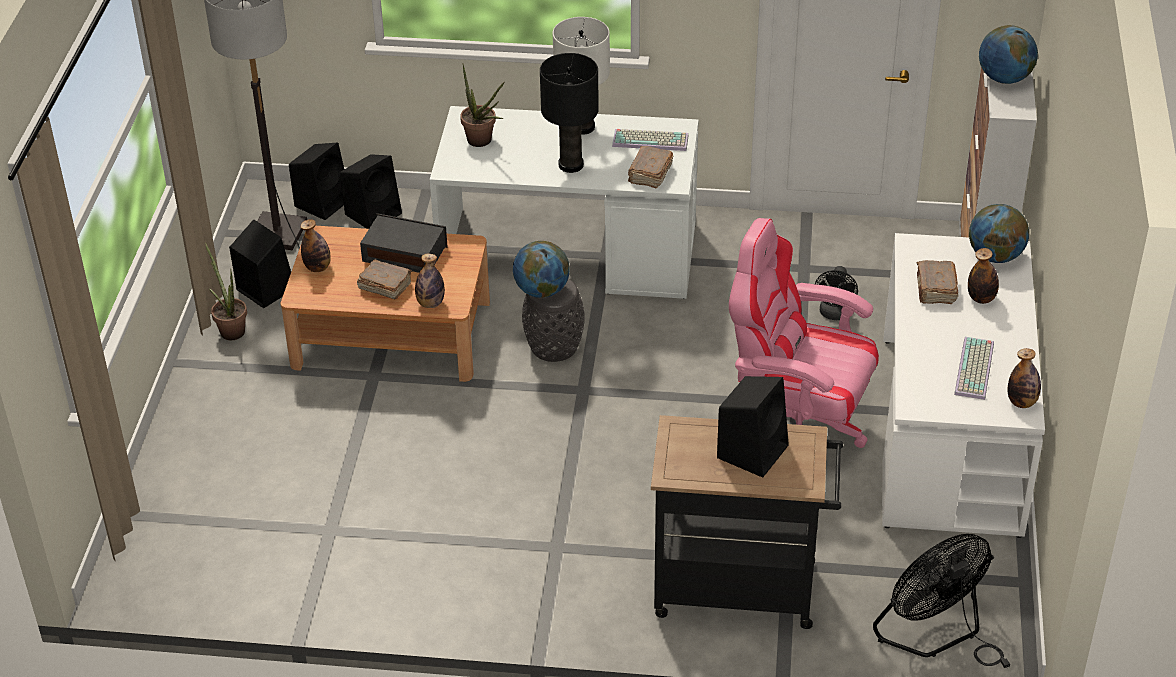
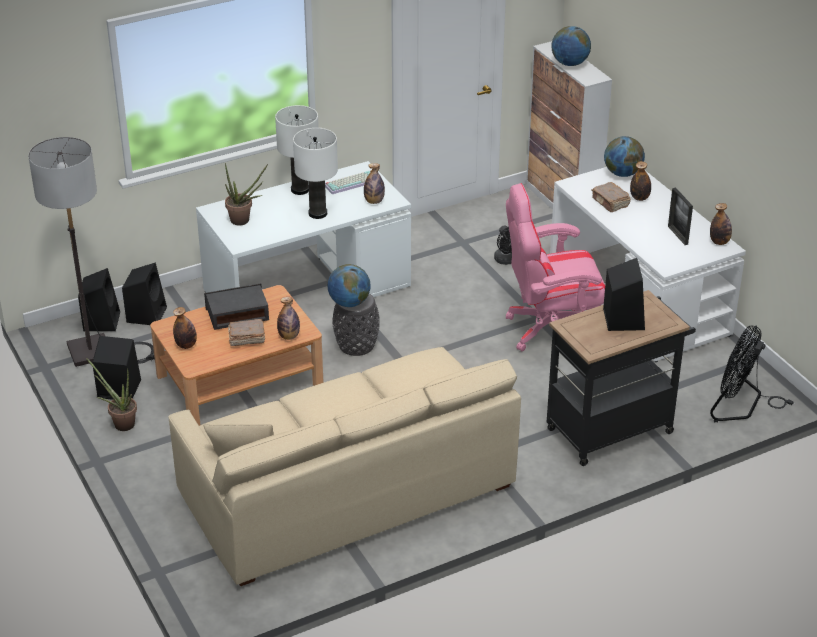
camera: 35 degrees left, 5 degrees down
black table lamp [540,53,599,173] -> white table lamp [293,128,338,219]
brown book [628,146,673,189] -> bottle [364,163,385,204]
keyboard [954,337,994,400] -> picture frame [668,188,693,245]
none -> beige sofa [168,347,521,586]

